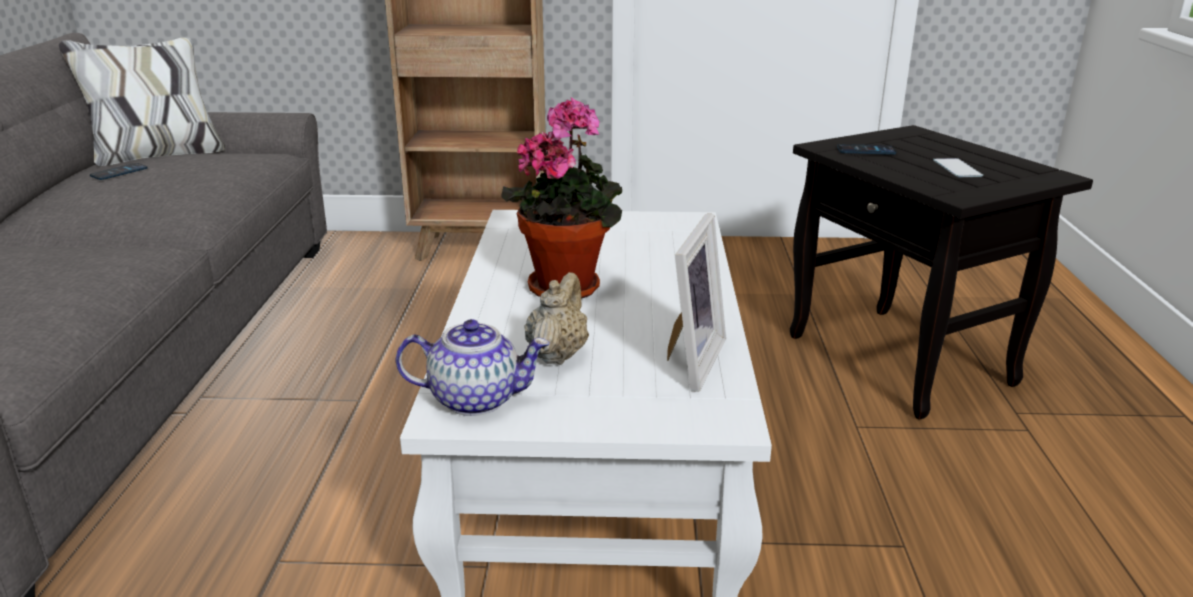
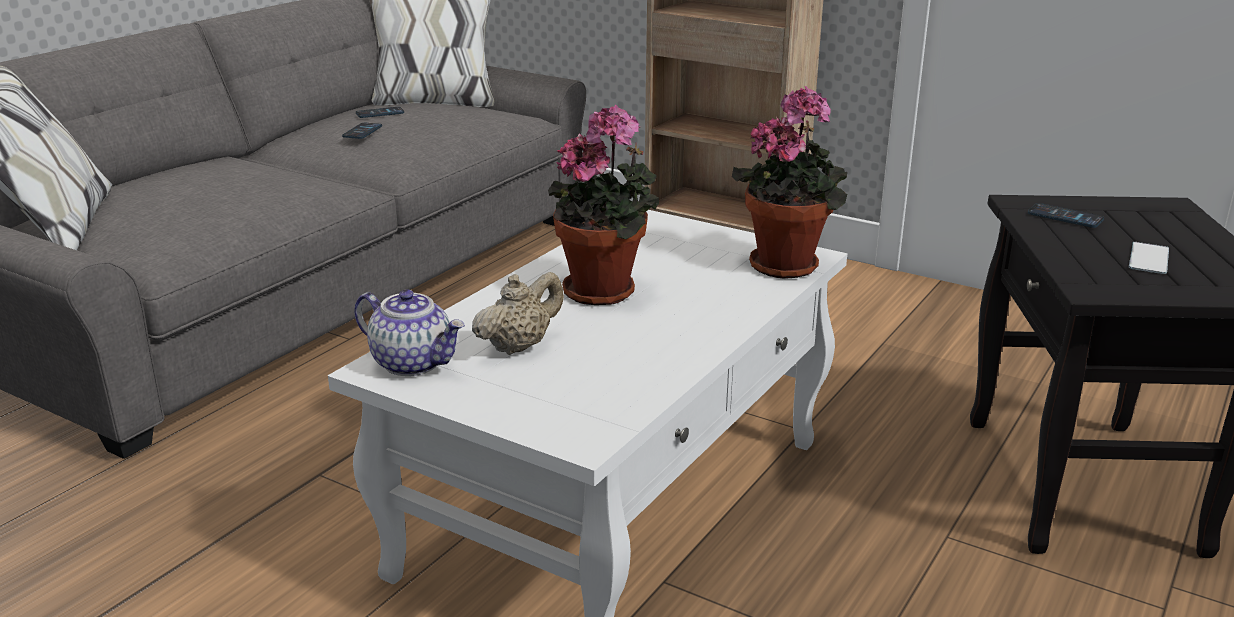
camera: 30 degrees right, 0 degrees up
picture frame [667,214,726,392] -> none
none -> phone [342,123,382,139]
none -> potted plant [732,86,847,279]

